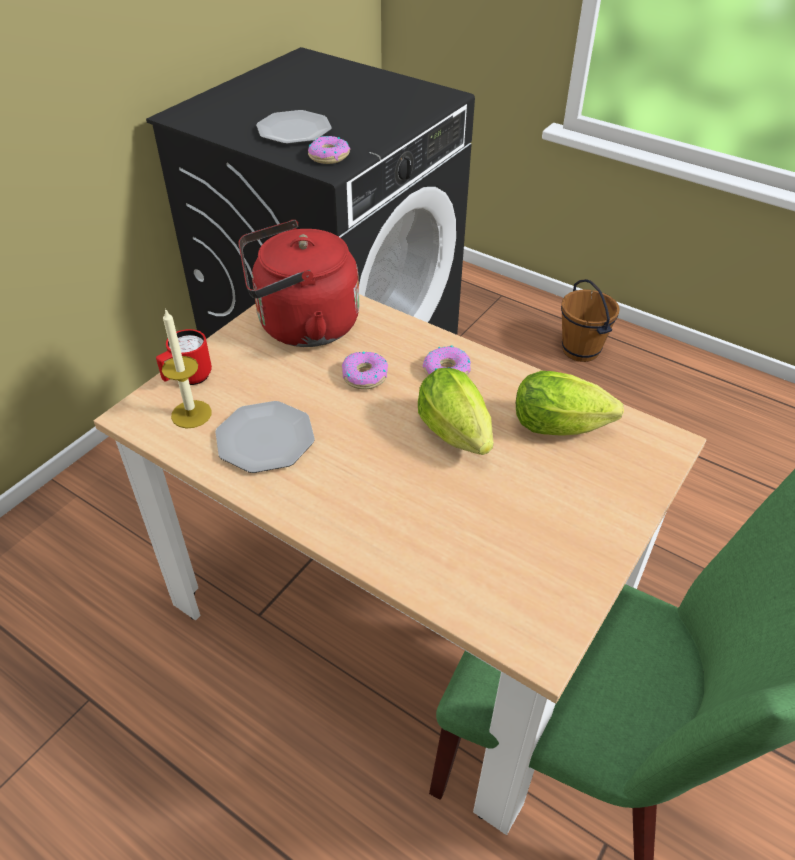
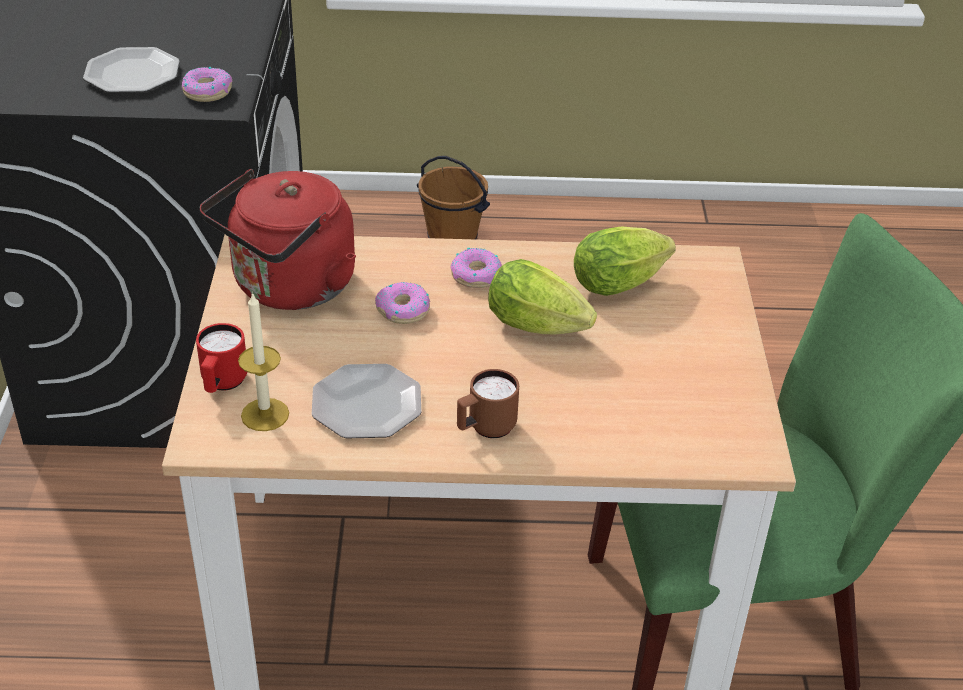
camera: 35 degrees left, 5 degrees down
none -> brown mug [457,369,519,438]

